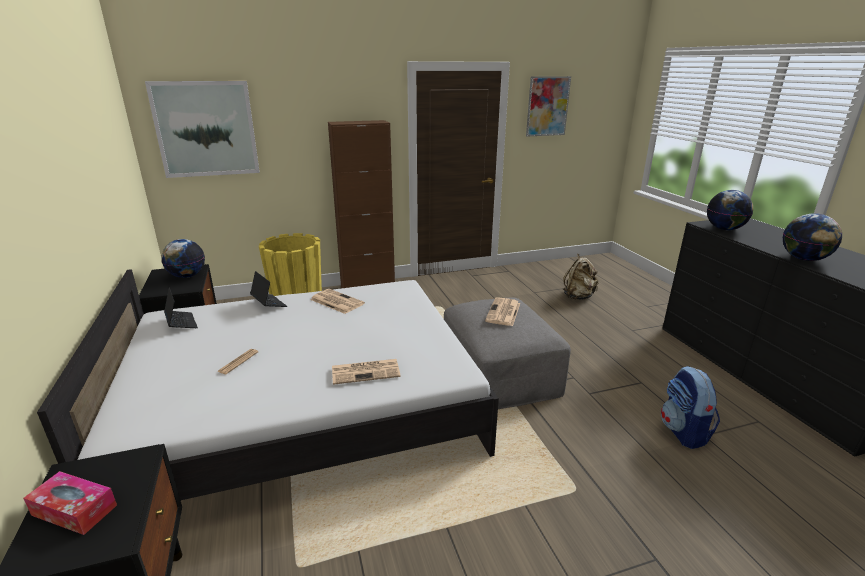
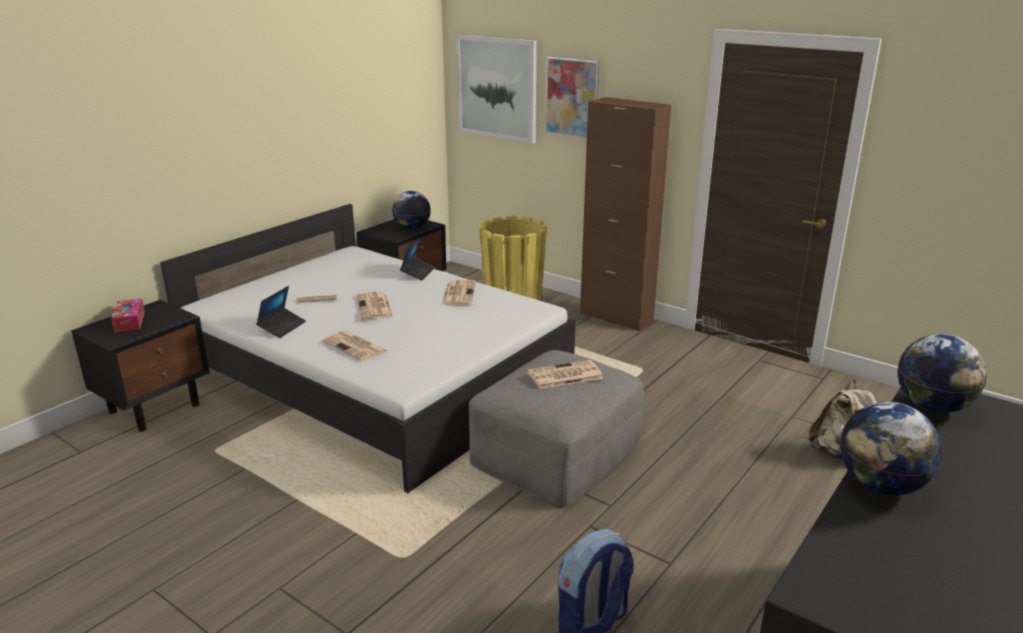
camera: 55 degrees right, 0 degrees up
laptop [164,287,198,328] -> laptop moved to [256,286,306,338]
picture [526,76,571,137] -> picture moved to [546,56,600,140]
none -> newspaper [356,291,393,319]

